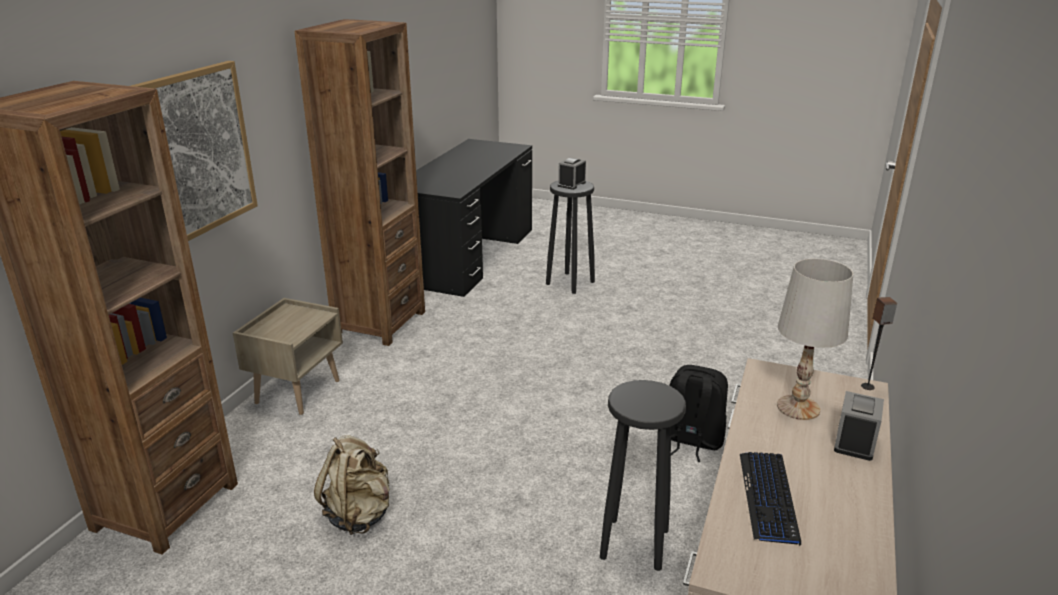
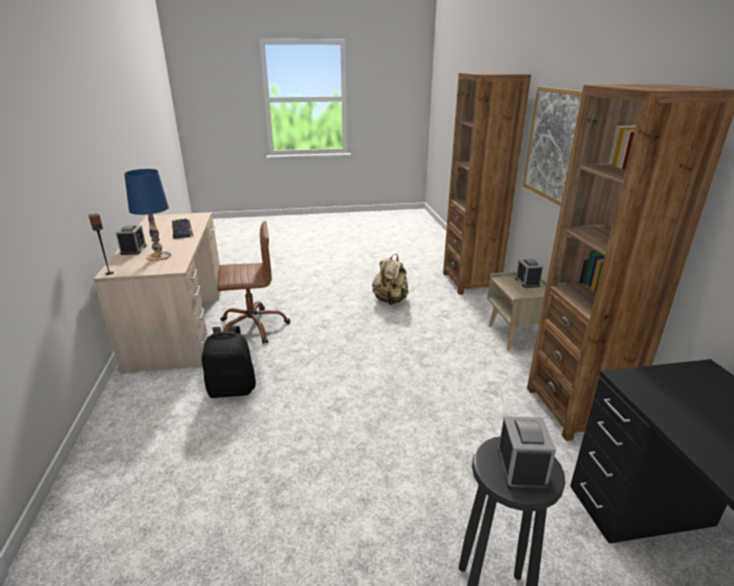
camera: 150 degrees right, 0 degrees up
black stool [600,380,686,571] -> brown office chair [217,221,290,344]
white table lamp [777,259,853,420] -> blue table lamp [124,169,171,261]
none -> alarm clock [515,259,543,288]

